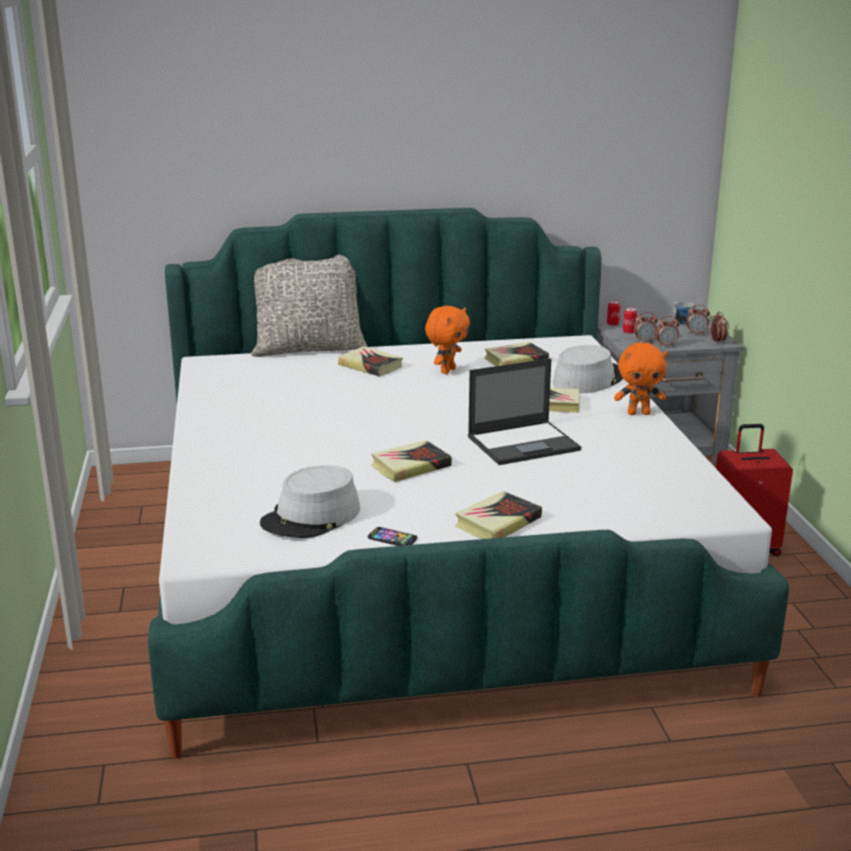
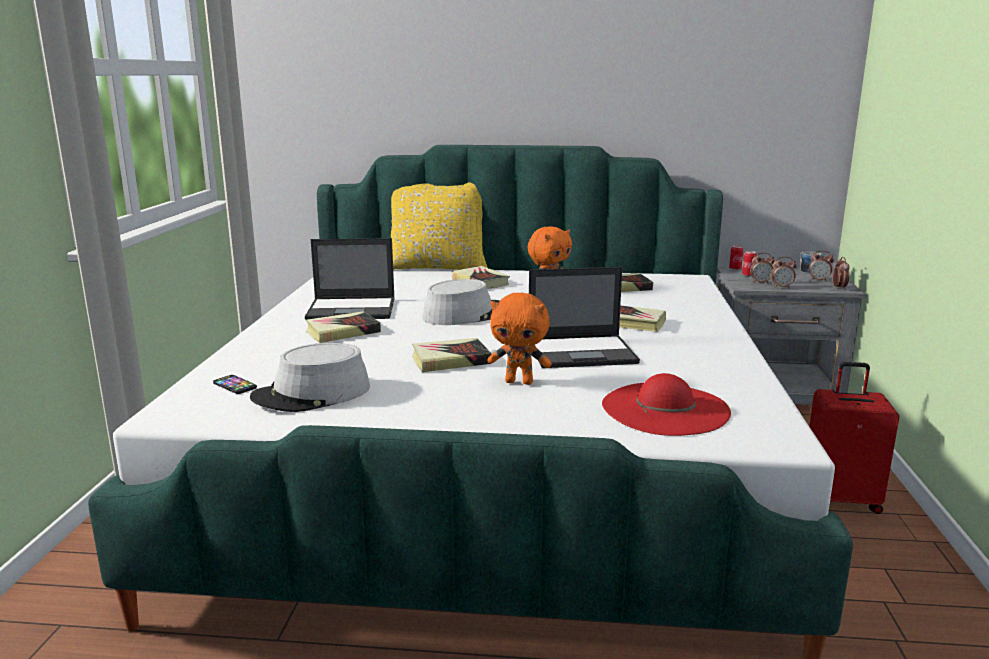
camera: 15 degrees right, 5 degrees down
grey pillow [251,255,368,357] -> yellow pillow [391,182,488,270]
phone [368,527,417,546] -> phone moved to [213,375,257,394]
book [455,491,542,539] -> book moved to [306,311,381,343]
grey hat [553,345,623,394] -> grey hat moved to [423,279,500,325]
orange plush toy [614,342,668,415] -> orange plush toy moved to [487,292,552,385]
none -> laptop [305,238,395,320]
none -> red hat [602,373,731,436]

